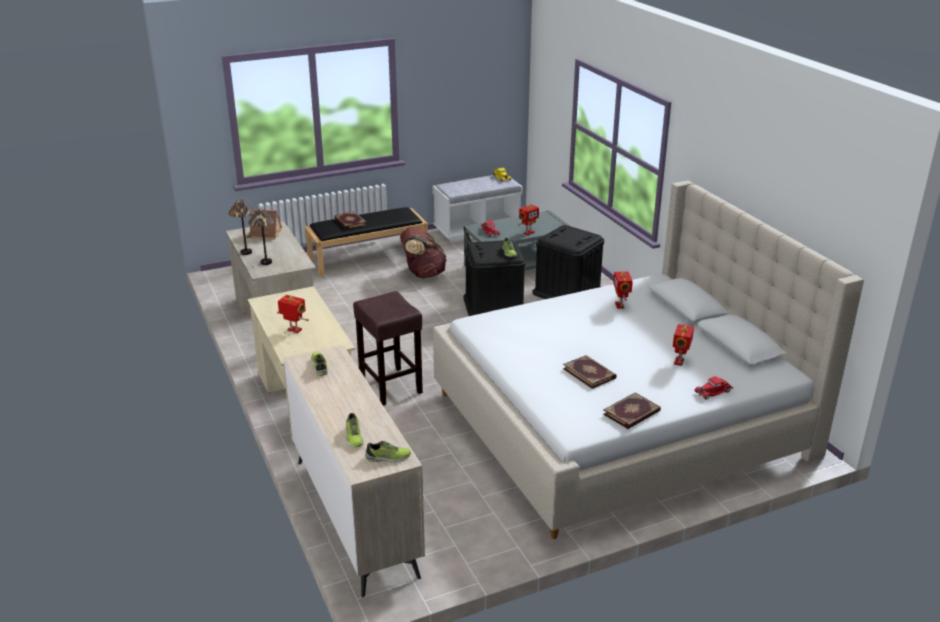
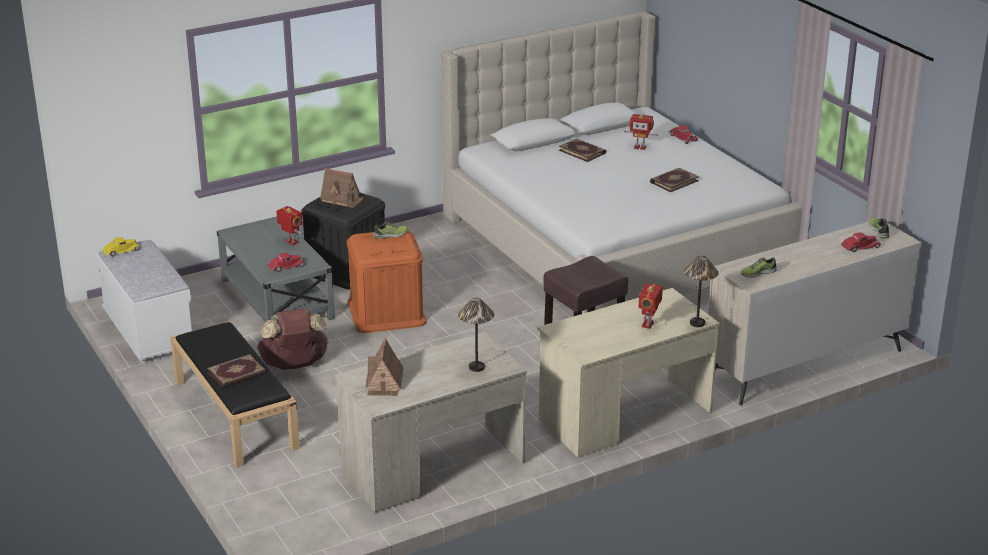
camera: 95 degrees left, 0 degrees up
table lamp [228,200,255,255] -> table lamp moved to [684,256,719,327]
shoe [346,413,364,447] -> red toy car [841,232,881,252]
black storage box [463,240,526,316] -> orange storage box [347,230,426,333]
book [603,392,661,429] -> book moved to [559,139,606,162]
toy robot [613,271,633,309] -> none
none -> toy house [320,168,364,208]

